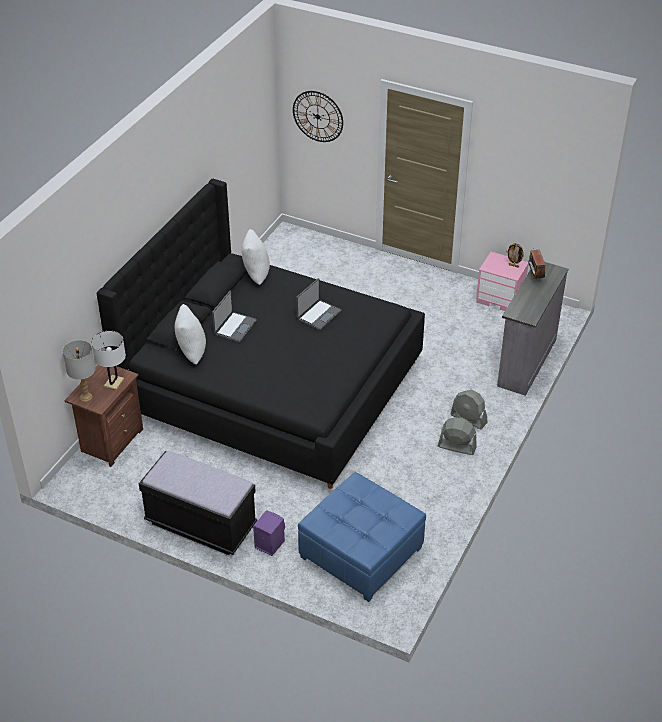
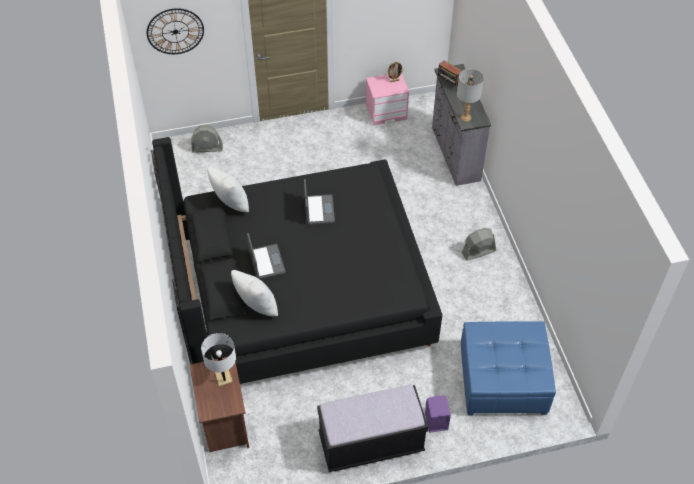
camera: 40 degrees left, 10 degrees up
grey table lamp [63,340,95,402] -> grey table lamp moved to [457,69,484,122]
grey fan [451,390,488,430] -> grey fan moved to [191,125,223,153]

